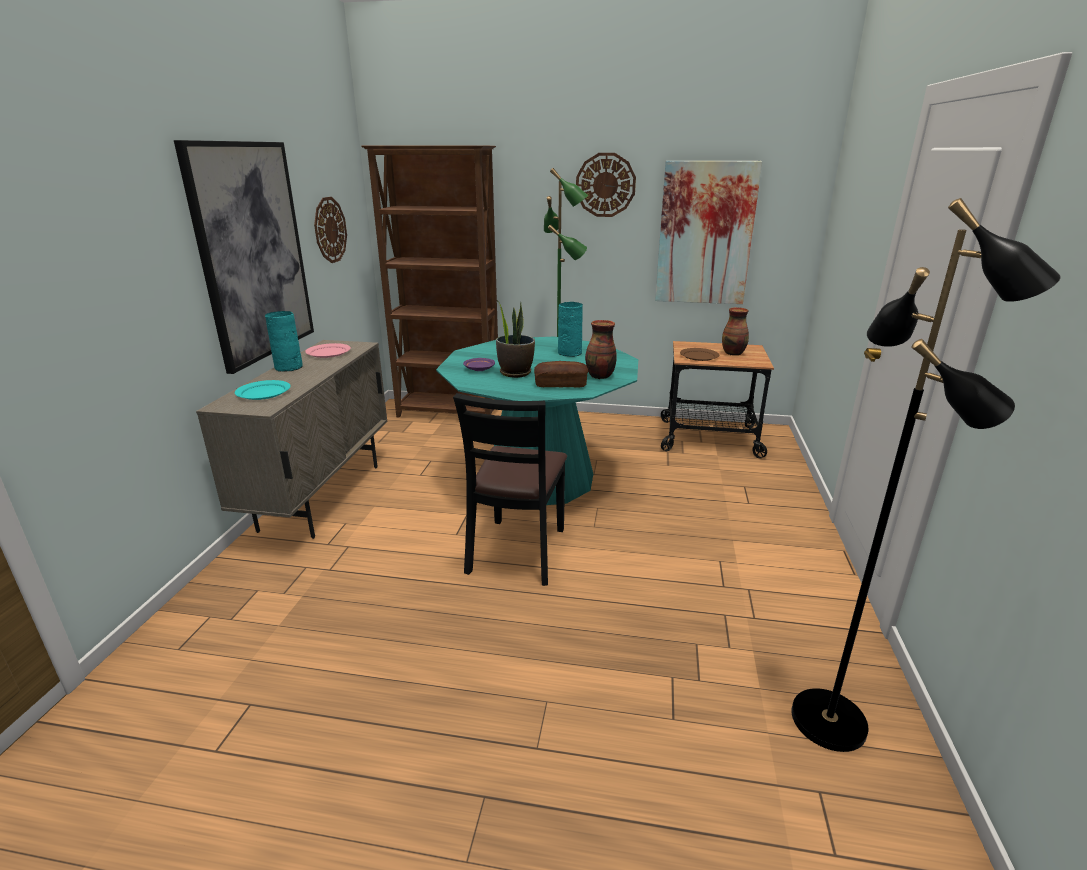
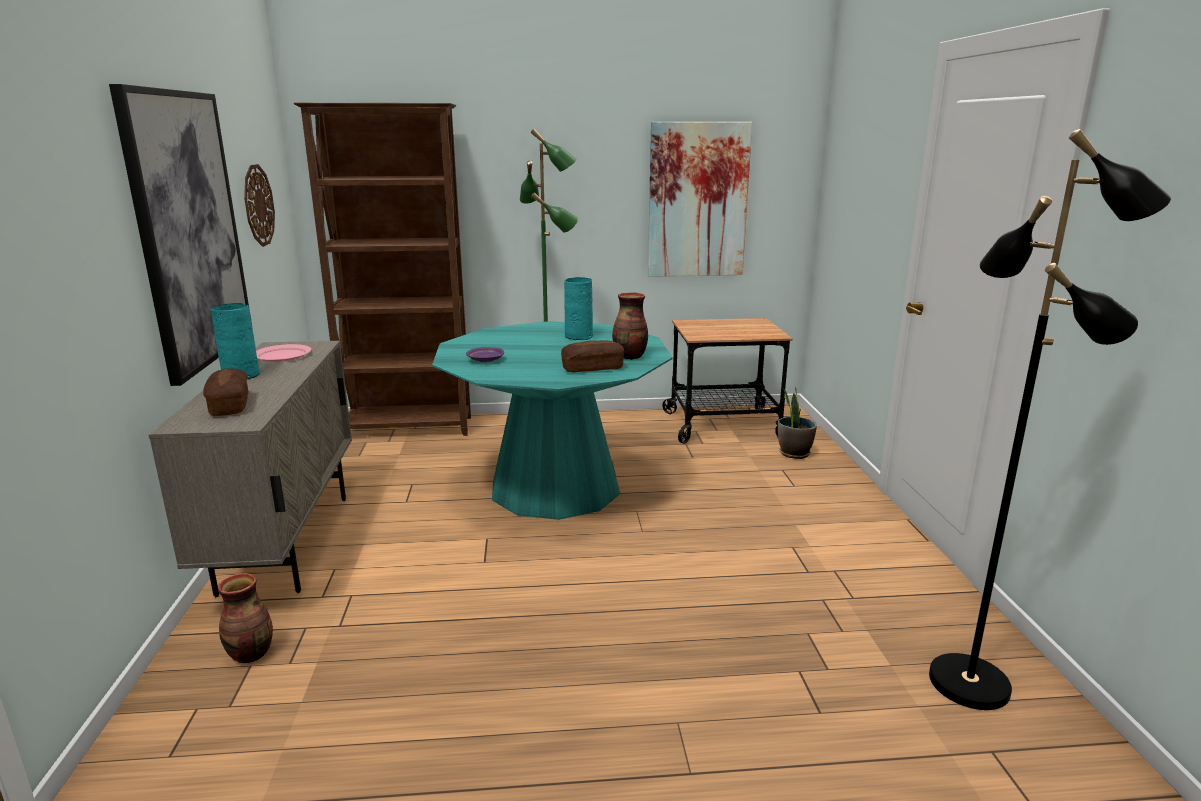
camera: 15 degrees left, 5 degrees down
turquoise plate [235,380,291,400] -> bread [203,368,249,416]
black chair [453,393,567,586] -> none
potted plant [496,302,535,378] -> potted plant moved to [778,387,817,459]
wall clock [576,153,636,217] -> none
brown plate [680,348,719,361] -> none
vase [722,307,749,355] -> vase moved to [218,573,273,663]

